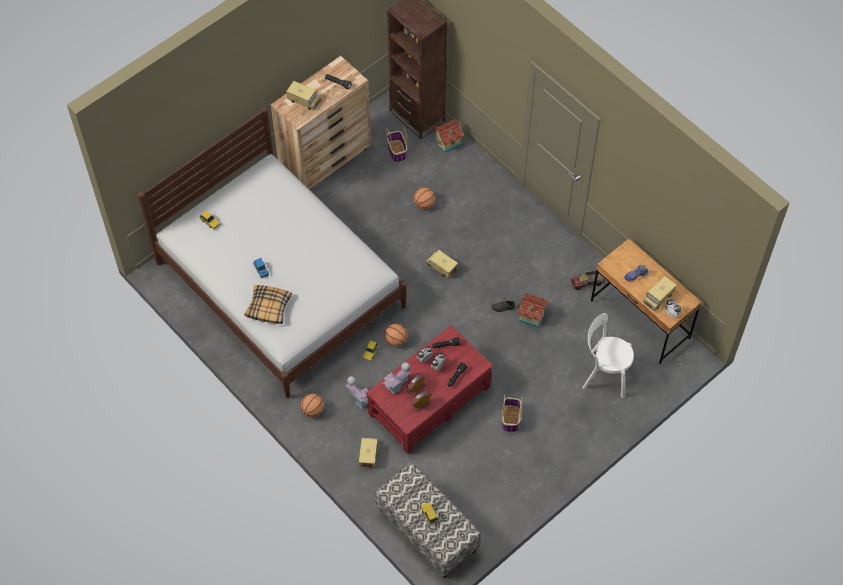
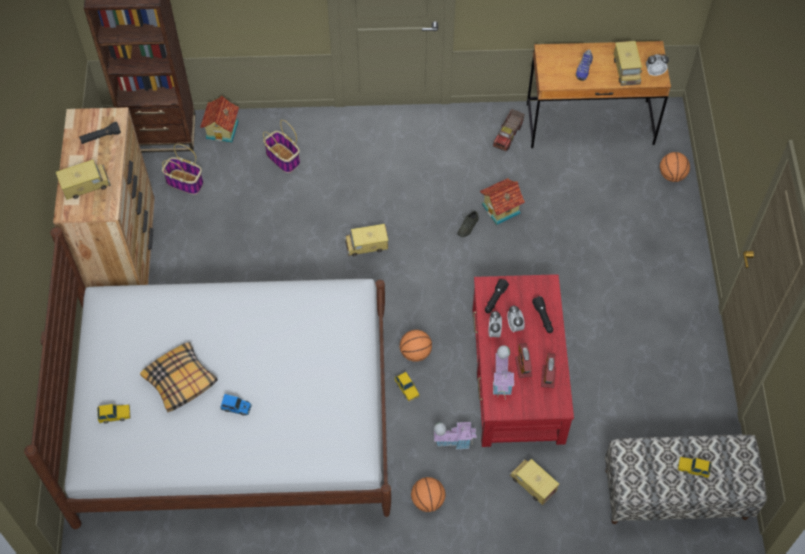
camera: 50 degrees left, 0 degrees up
pillow [244,285,292,324] -> pillow moved to [140,342,218,412]
basketball [414,187,435,209] -> basketball moved to [660,152,690,182]
basket [502,395,523,432] -> basket moved to [263,120,300,173]
white chair [582,313,634,398] -> none

